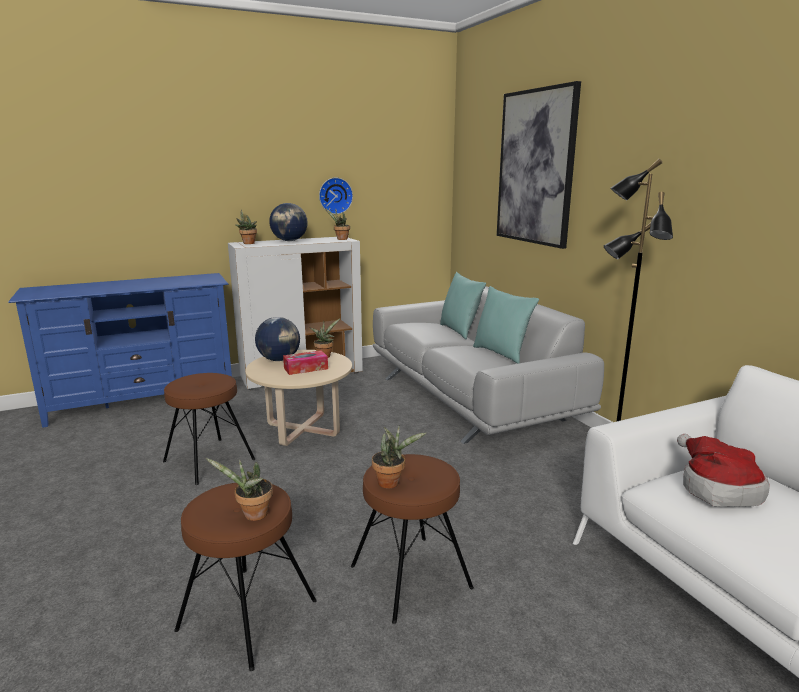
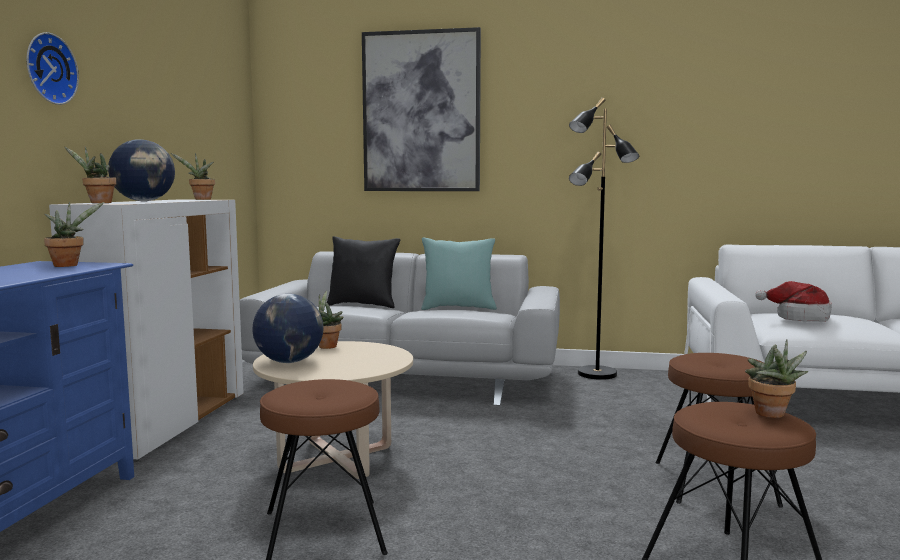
camera: 55 degrees left, 10 degrees down
tissue box [283,350,328,375] -> none
wall clock [319,177,353,214] -> wall clock moved to [26,32,79,105]
potted plant [372,426,426,489] -> potted plant moved to [44,202,104,267]
turquoise pillow [440,272,486,339] -> black pillow [327,236,400,308]

